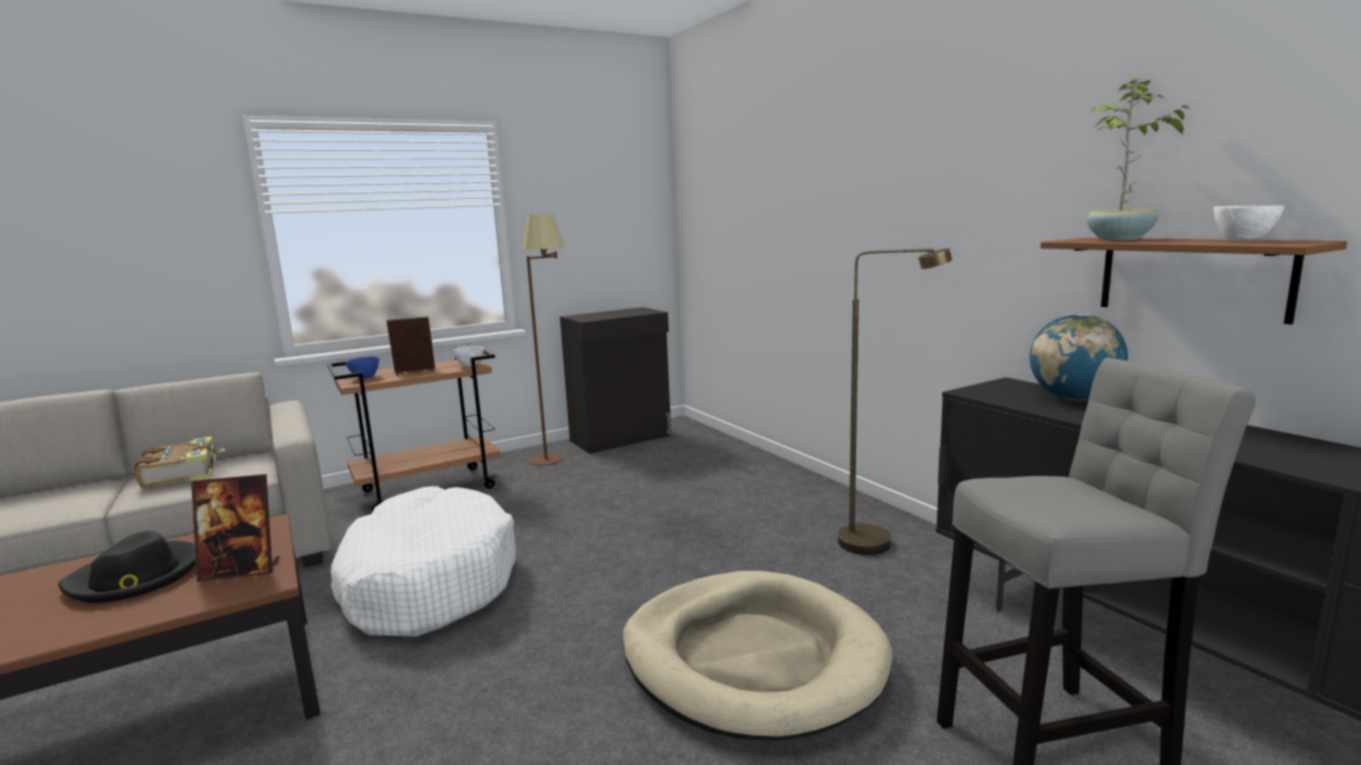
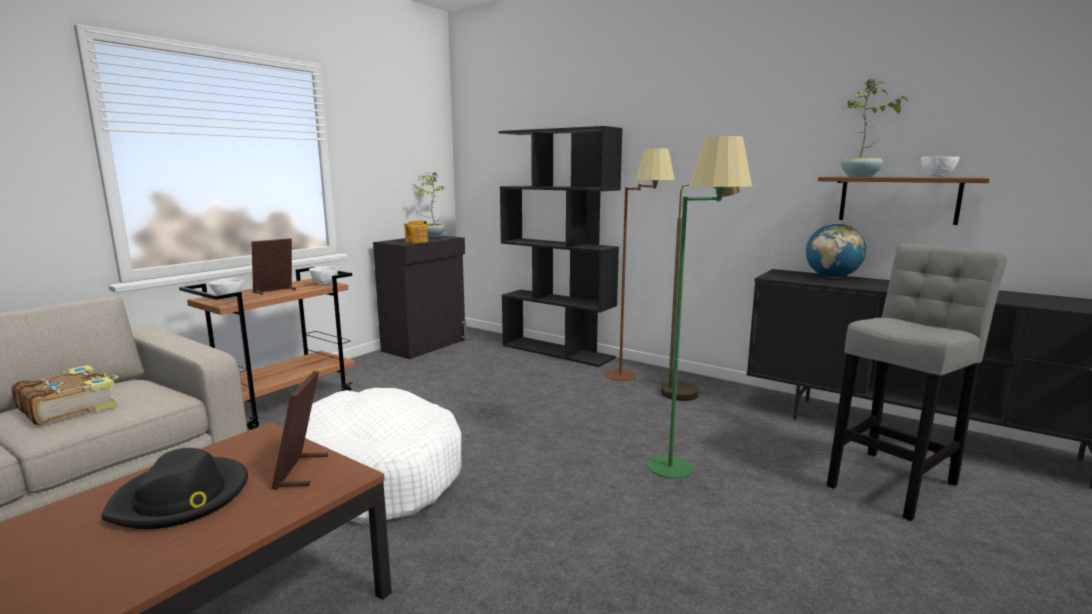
camera: 25 degrees left, 0 degrees up
picture frame [191,474,280,582] -> picture frame turned 120 degrees clockwise [272,371,328,490]
blue bowl [345,357,379,379] -> white bowl [209,278,244,299]
brown floor lamp [522,214,564,466] -> brown floor lamp moved to [605,148,675,381]
beige dog bed [622,571,893,740] -> green floor lamp [647,136,752,479]
none -> teapot [404,220,428,243]
none -> potted plant [416,172,445,237]
none -> black bookcase [499,126,623,367]

